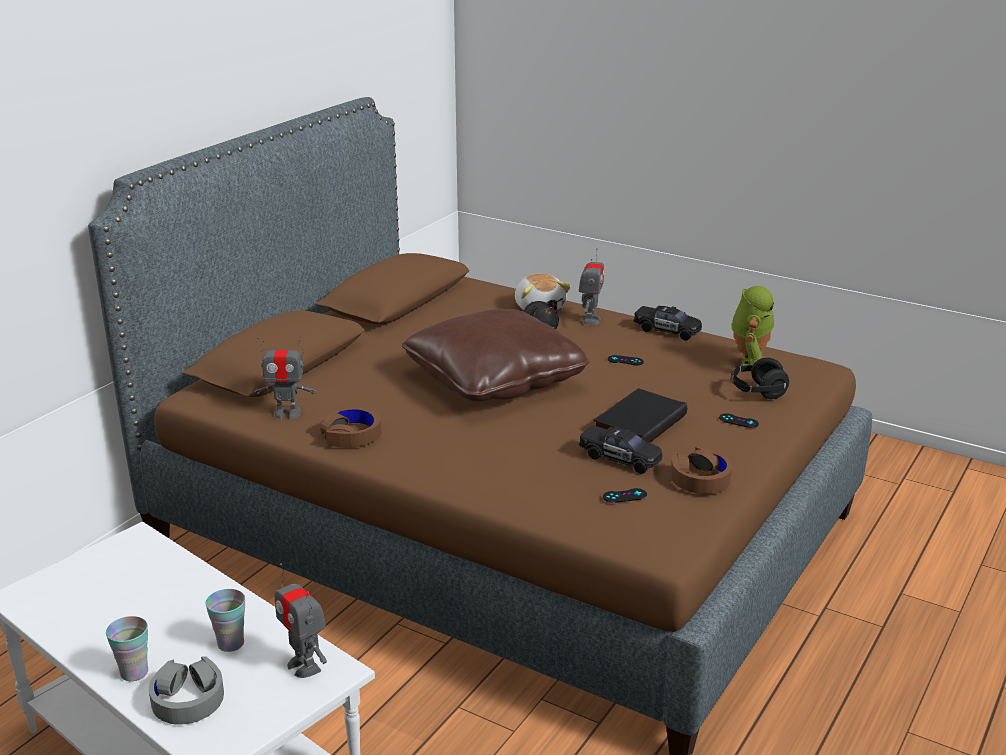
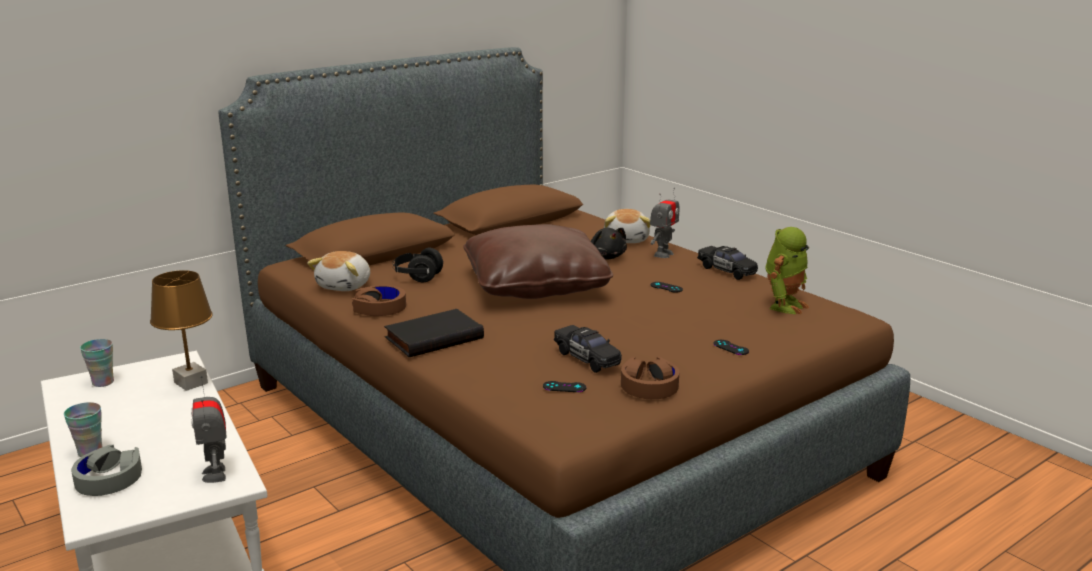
camera: 20 degrees right, 5 degrees down
cup [206,589,245,652] -> cup moved to [80,339,114,387]
toy robot [254,337,317,419] -> plush toy [307,251,370,291]
black book [594,388,687,443] -> black book moved to [384,309,484,357]
black headphones [731,357,789,399] -> black headphones moved to [393,248,444,282]
none -> brown table lamp [150,270,213,391]

